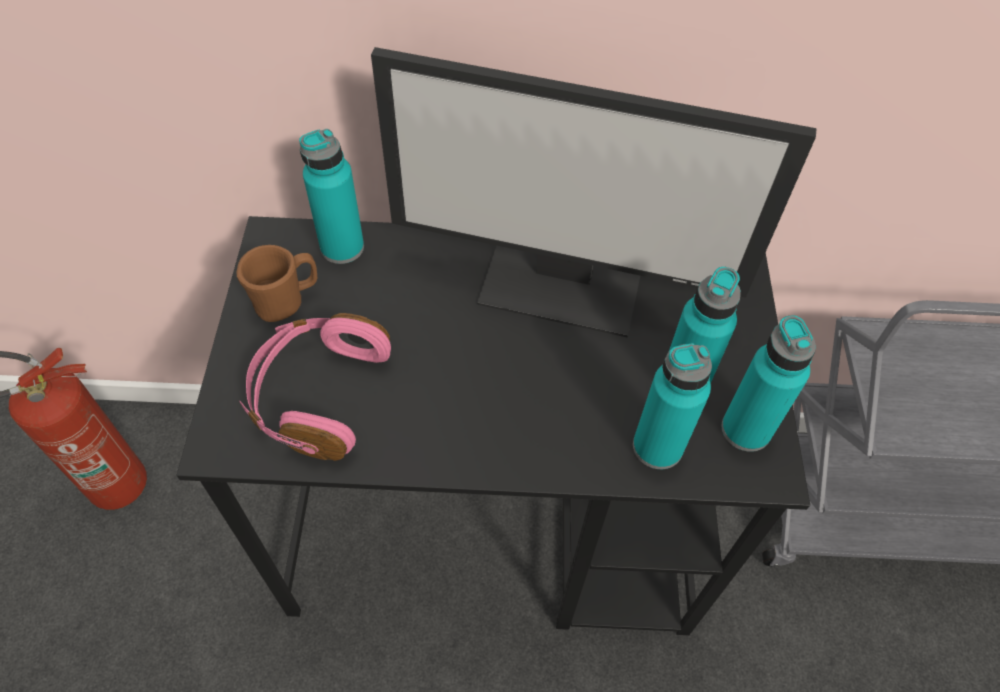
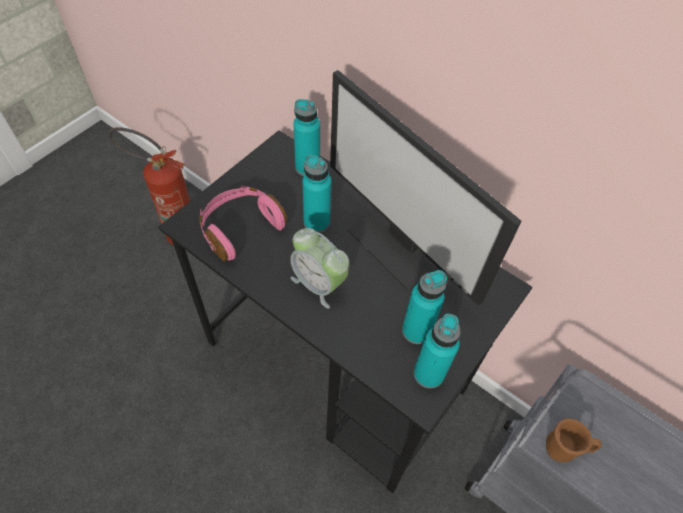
camera: 35 degrees right, 0 degrees up
brown mug [236,245,317,322] -> brown mug moved to [546,418,602,462]
turquoise bottle [633,343,712,469] -> turquoise bottle moved to [302,155,331,233]
none -> alarm clock [290,228,349,308]

